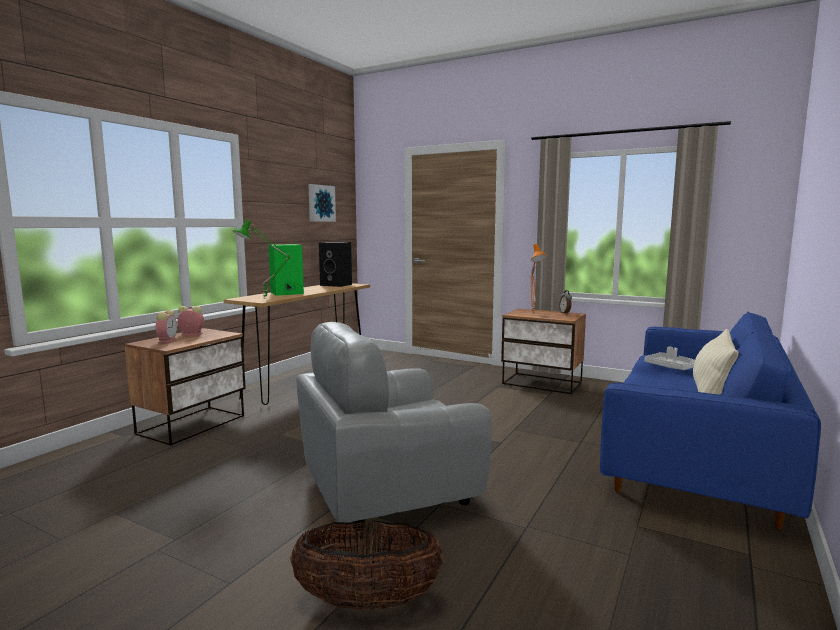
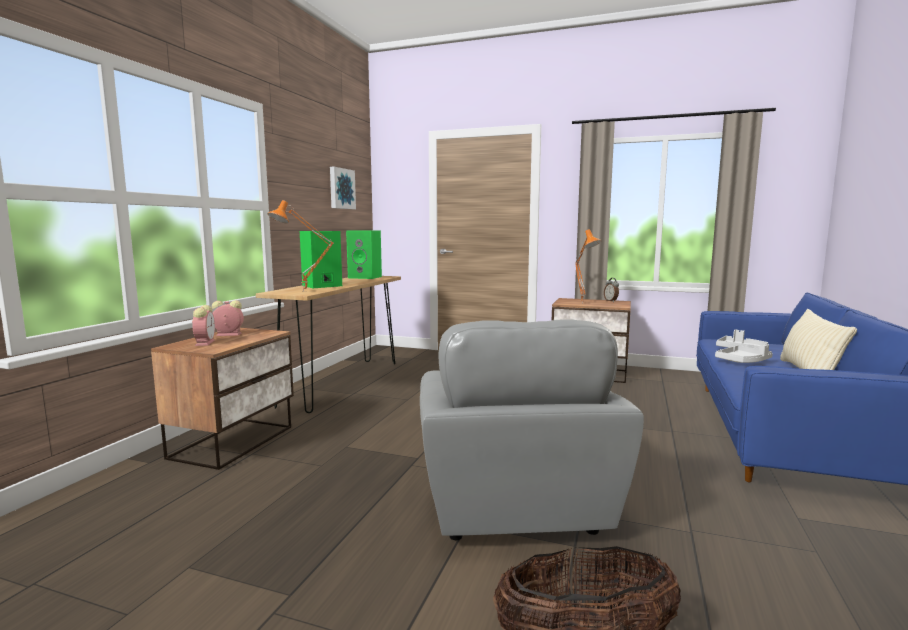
camera: 10 degrees left, 0 degrees up
green table lamp [233,220,291,297] -> orange table lamp [267,200,334,292]
grey armchair [296,322,492,531] -> grey armchair turned 60 degrees counterclockwise [420,319,644,540]
black speaker [319,242,352,287] -> green speaker [346,230,382,279]
none -> grey tray [715,344,773,363]

